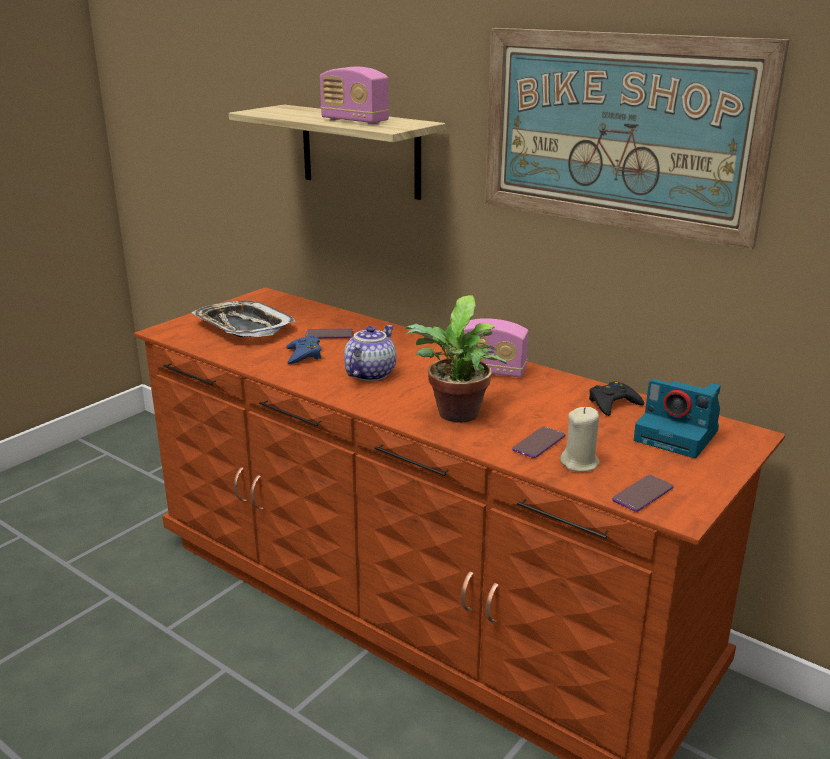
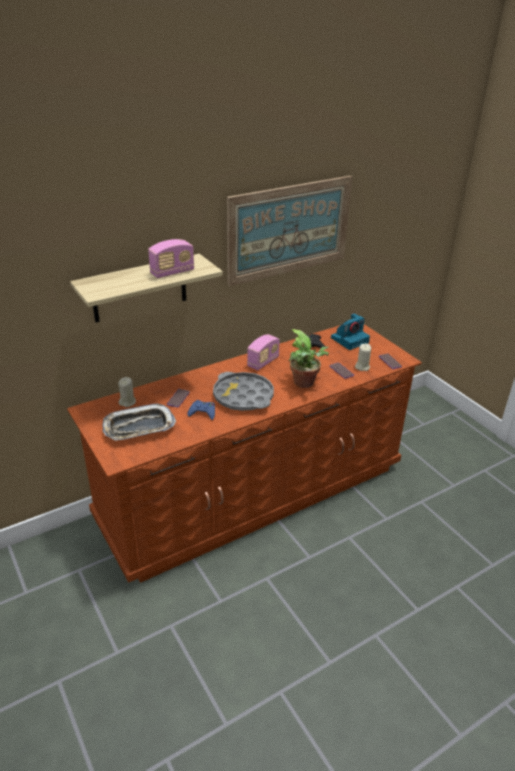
camera: 70 degrees left, 10 degrees up
teapot [344,325,396,381] -> grey tray [213,372,274,411]
none -> beige candle [118,377,136,407]

